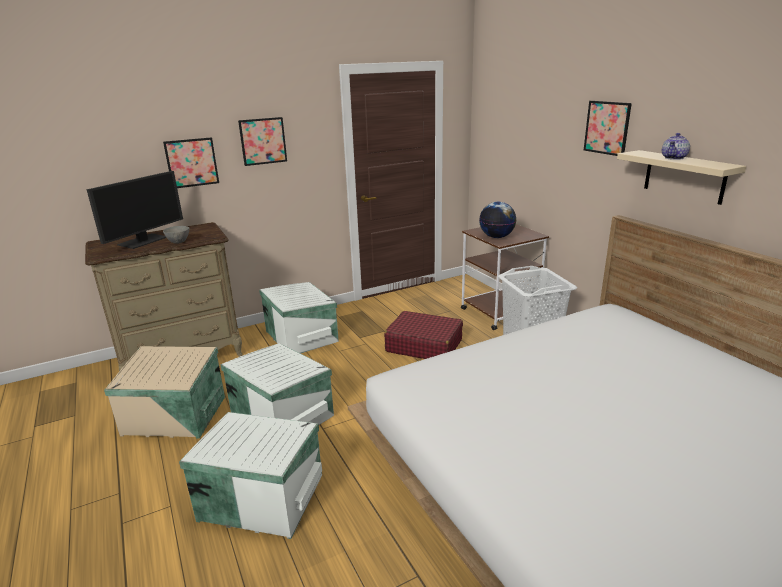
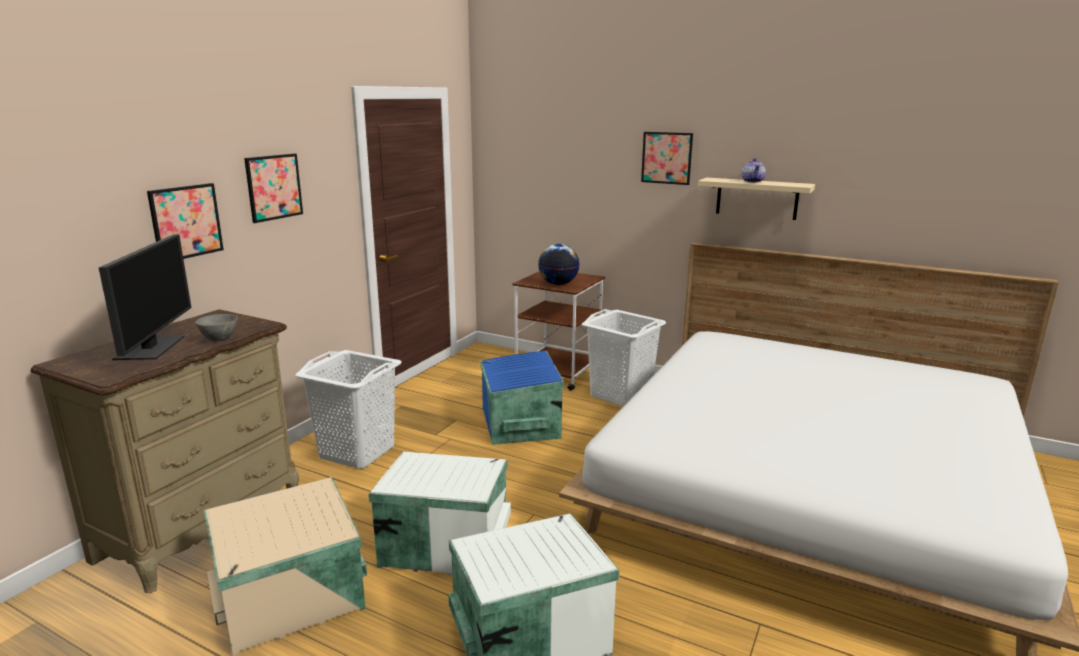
camera: 35 degrees left, 5 degrees down
white storage box [259,282,339,354] -> white laundry basket [295,350,402,469]
red suitcase [384,311,463,359] -> blue storage box [481,350,564,445]

